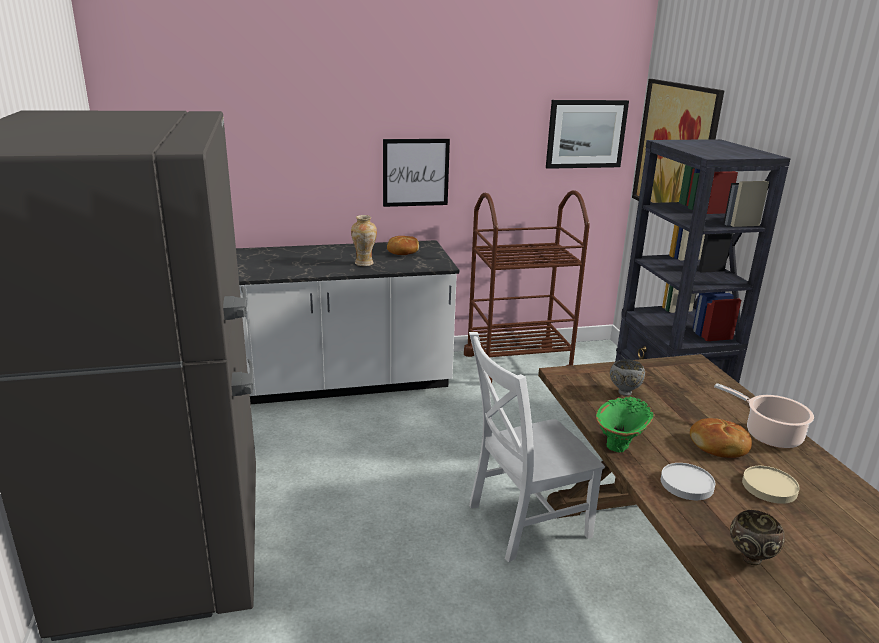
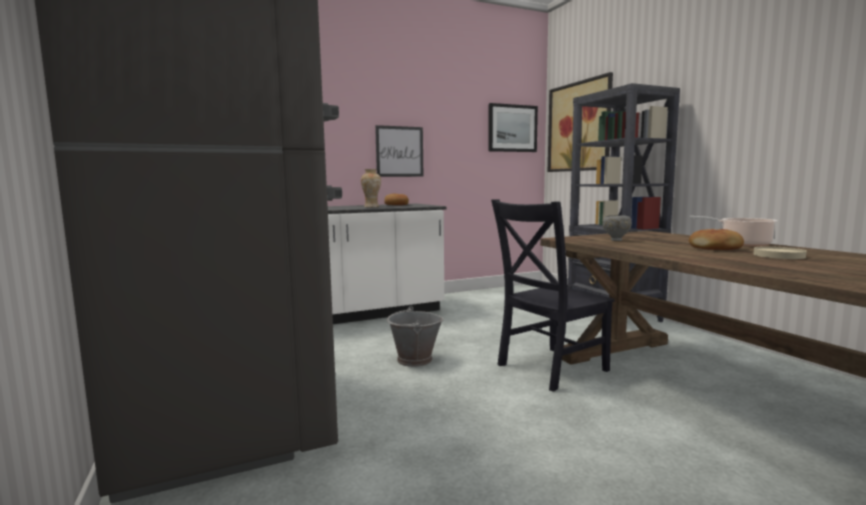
camera: 10 degrees left, 15 degrees down
brown cart [464,190,590,383] -> none
white chair [469,332,605,562] -> black chair [491,199,615,392]
green vase [596,397,654,452] -> none
white plate [661,463,715,500] -> none
brown bowl [730,510,785,565] -> none
none -> grey bucket [387,306,444,367]

